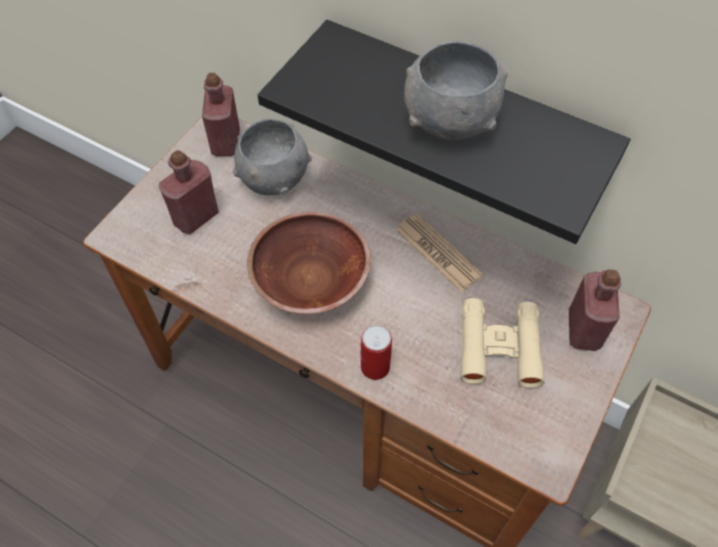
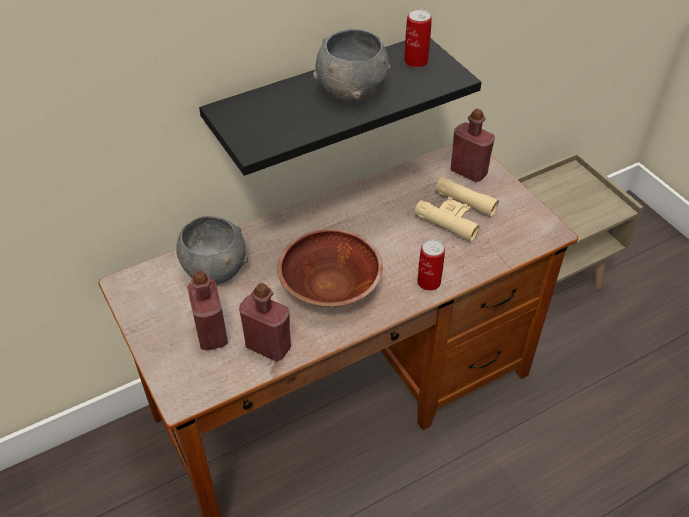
camera: 60 degrees left, 10 degrees down
red bottle [202,73,240,156] -> red bottle moved to [239,283,291,361]
newspaper [396,213,483,293] -> none
none -> can [404,9,432,68]

